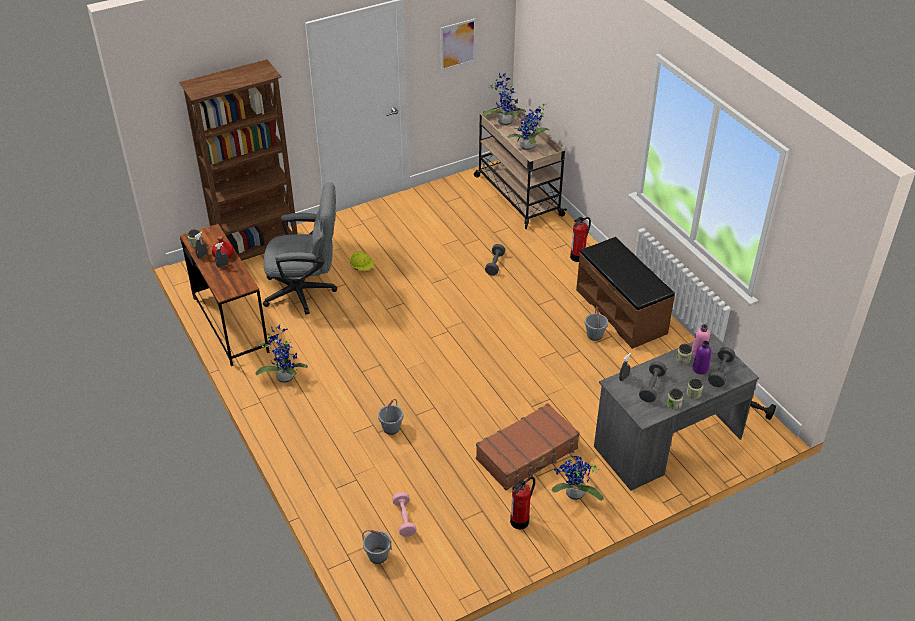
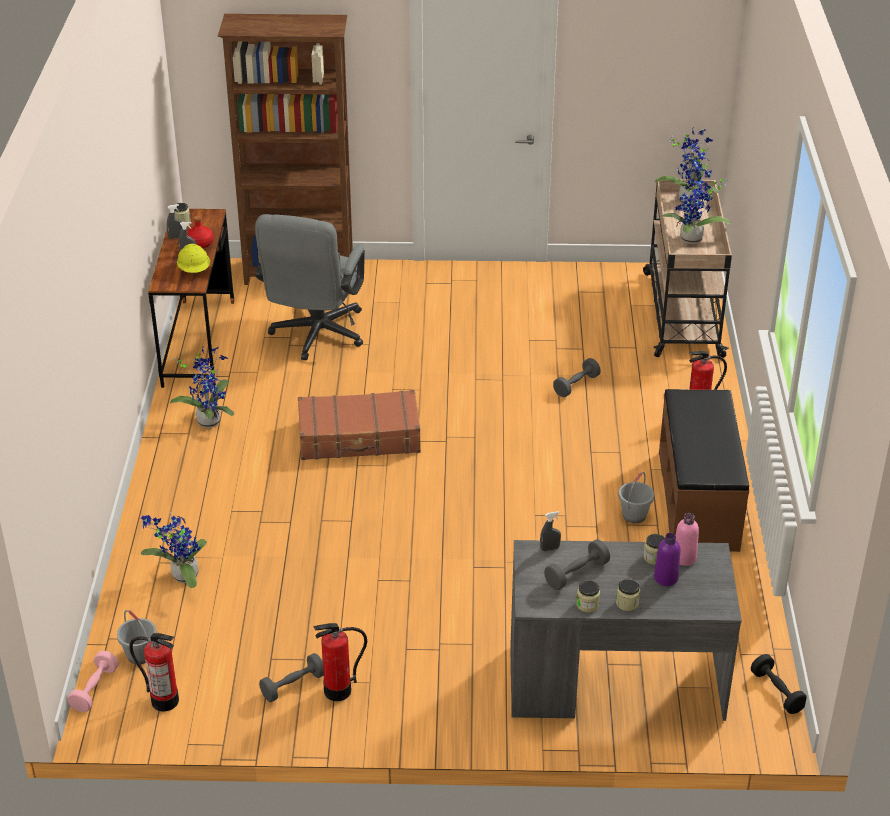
camera: 30 degrees right, 5 degrees down
grey office chair [263,182,337,315] -> grey office chair turned 75 degrees clockwise [255,214,365,360]
yellow hard hat [350,251,374,271] -> yellow hard hat moved to [177,244,210,273]
grey bucket [378,399,403,435] -> none
pink dumbbell [392,492,416,537] -> pink dumbbell moved to [67,651,119,712]
picture [440,18,476,71] -> none
brown suitcase [476,403,580,490] -> brown suitcase moved to [298,390,421,460]
potted plant [552,456,603,501] -> potted plant moved to [141,512,207,588]
grey dumbbell [708,347,735,387] -> grey dumbbell moved to [259,653,324,702]
none -> fire extinguisher [129,633,179,711]

